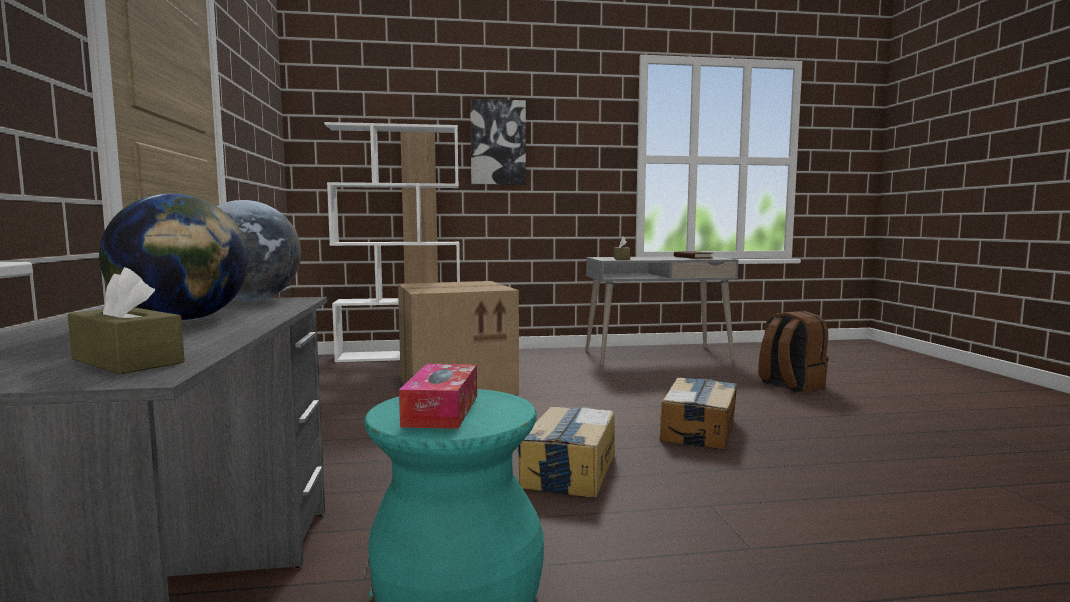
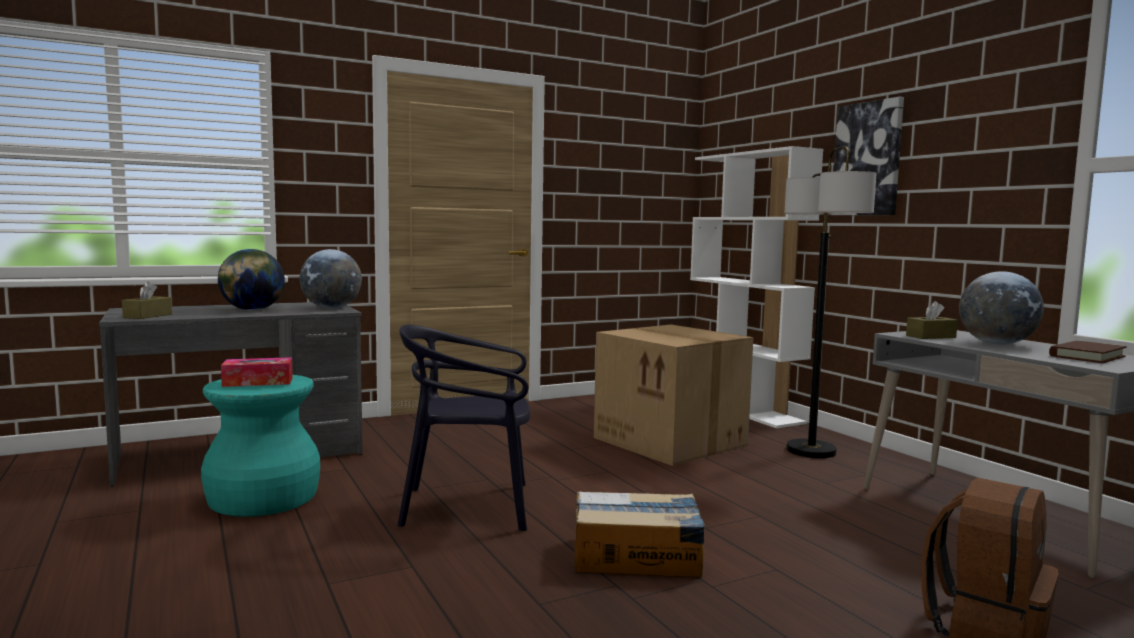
camera: 70 degrees right, 0 degrees up
cardboard box [518,407,615,497] -> black chair [398,325,530,531]
none -> floor lamp [785,146,877,458]
none -> globe [959,271,1044,345]

